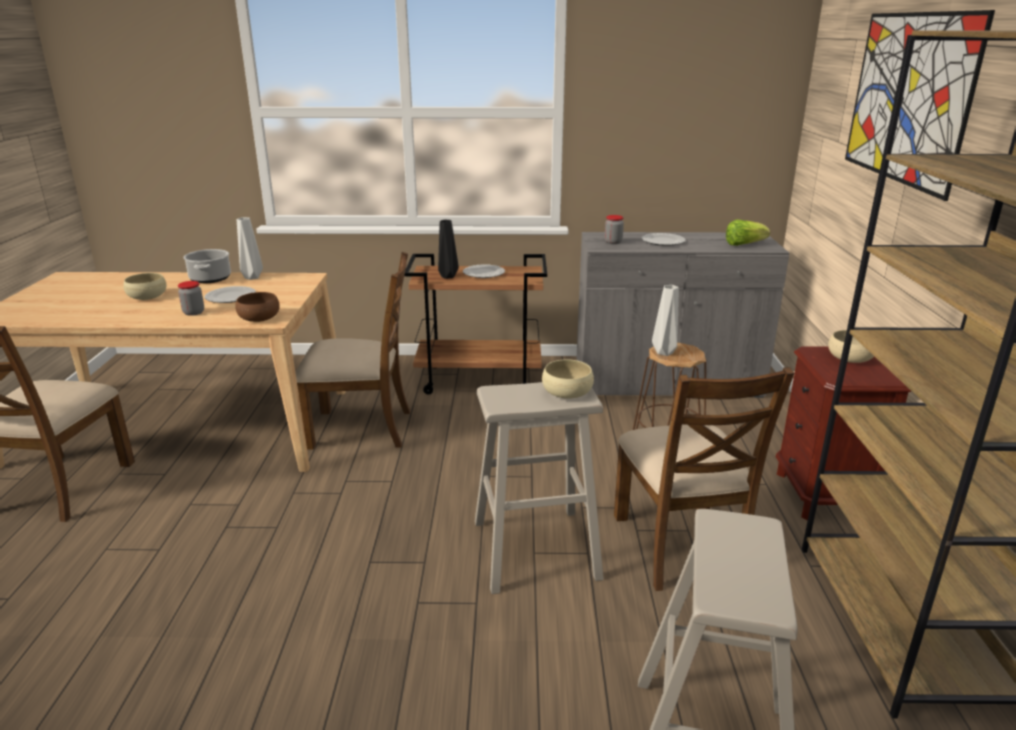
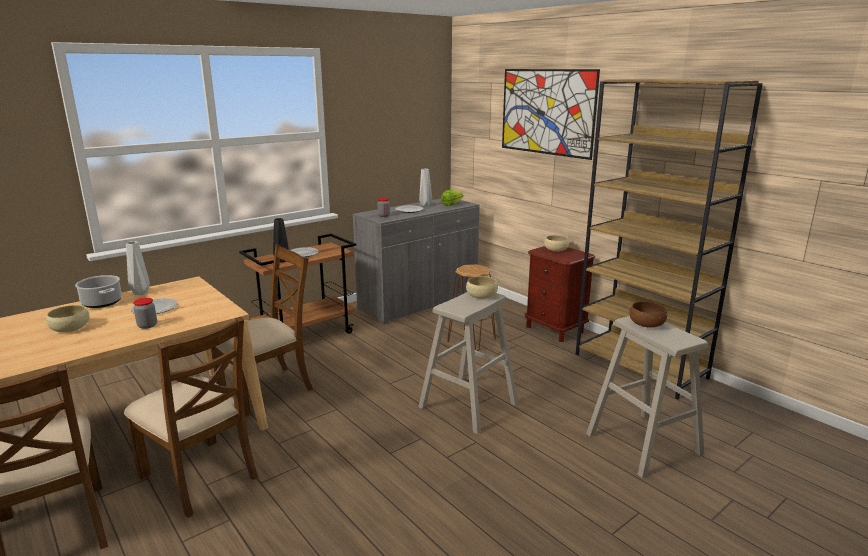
camera: 40 degrees left, 5 degrees down
brown bowl [235,292,280,322] -> brown bowl moved to [629,301,667,328]
brown chair [614,367,795,591] -> brown chair moved to [124,317,258,518]
grey vase [652,285,679,356] -> grey vase moved to [419,169,432,206]

